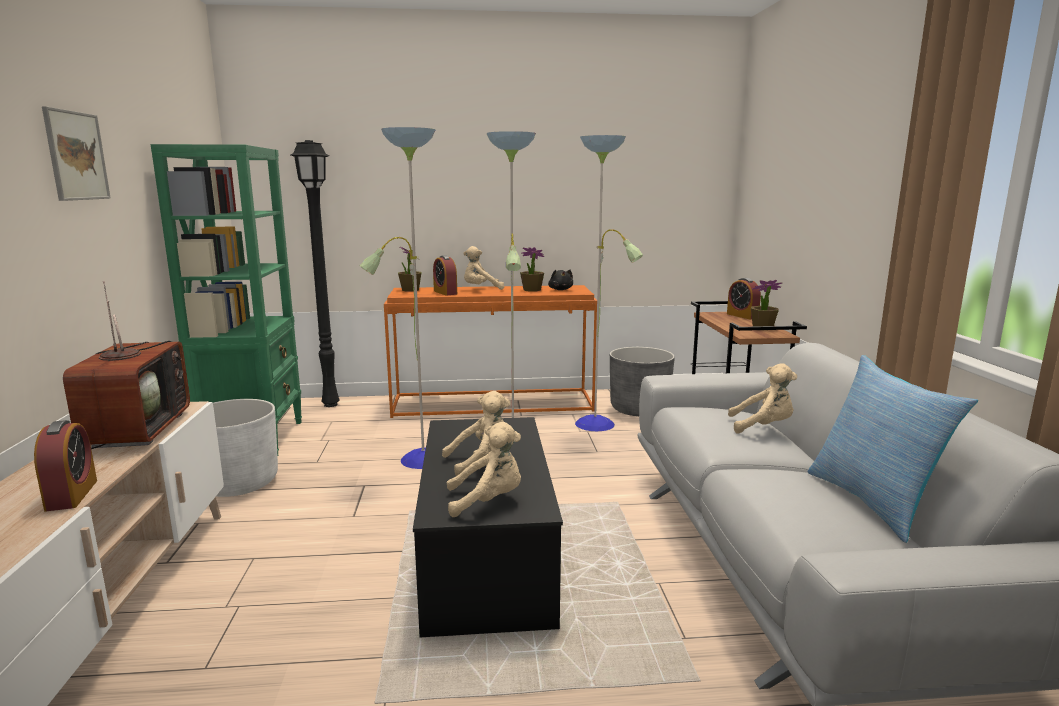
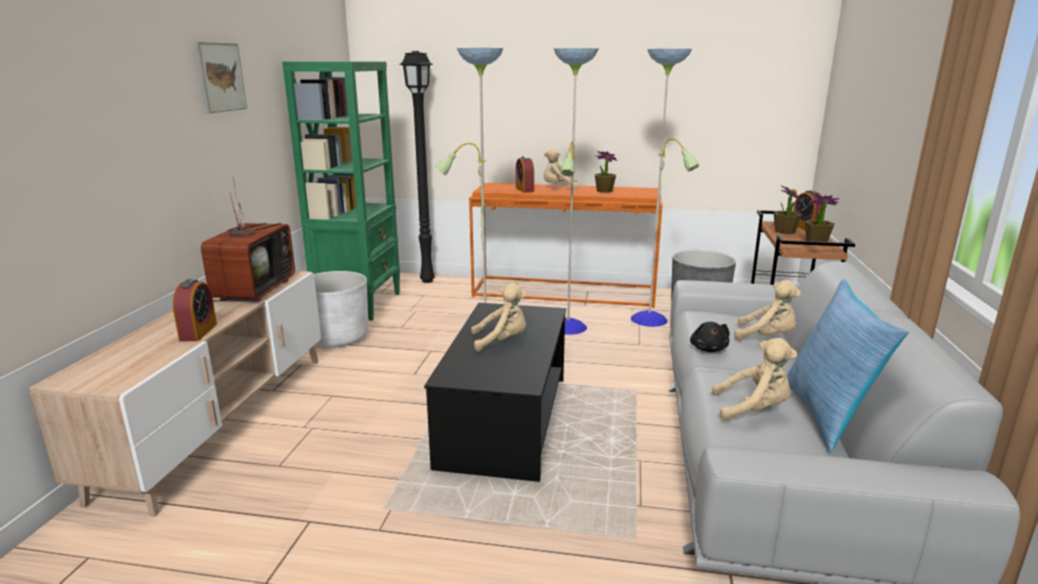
camera: 15 degrees right, 5 degrees up
potted plant [398,247,421,292] -> potted plant moved to [774,185,802,234]
beige plush toy [447,422,521,517] -> beige plush toy moved to [712,338,797,422]
black plush toy [548,269,573,290] -> black plush toy moved to [690,322,729,352]

